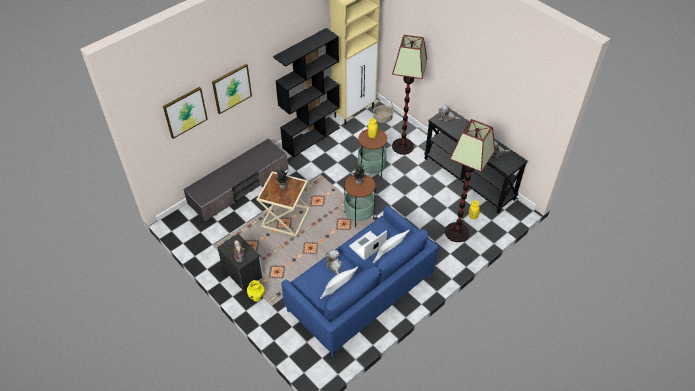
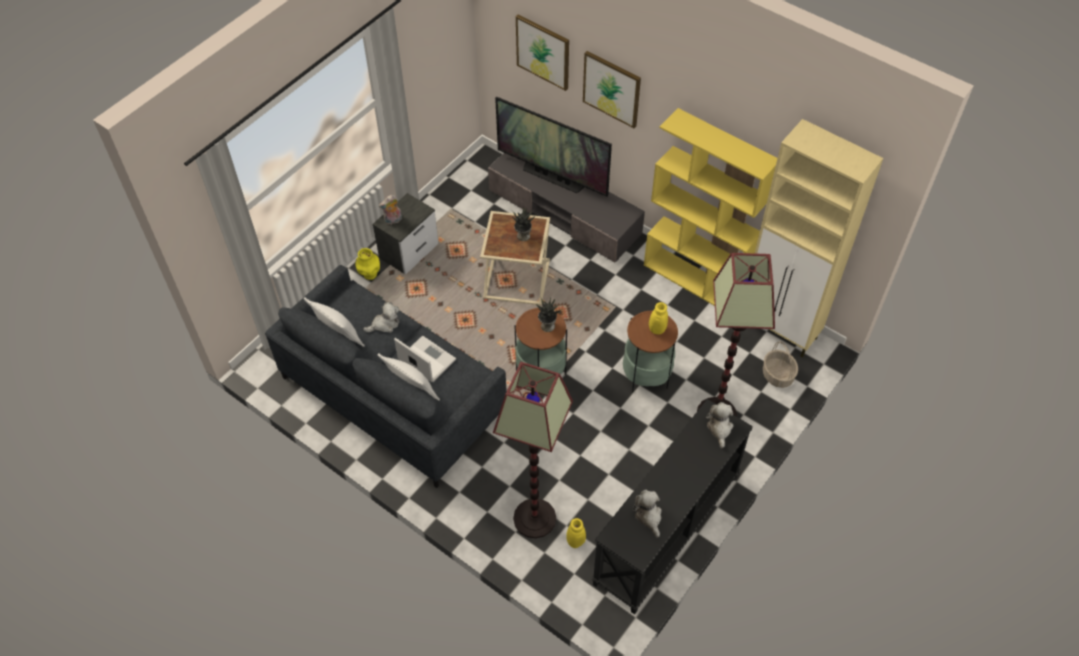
camera: 80 degrees right, 5 degrees up
black bookcase [273,28,340,157] -> yellow bookcase [644,108,777,306]
blue sofa [281,206,438,357] -> grey sofa [265,265,507,488]
none -> television [495,97,612,196]

